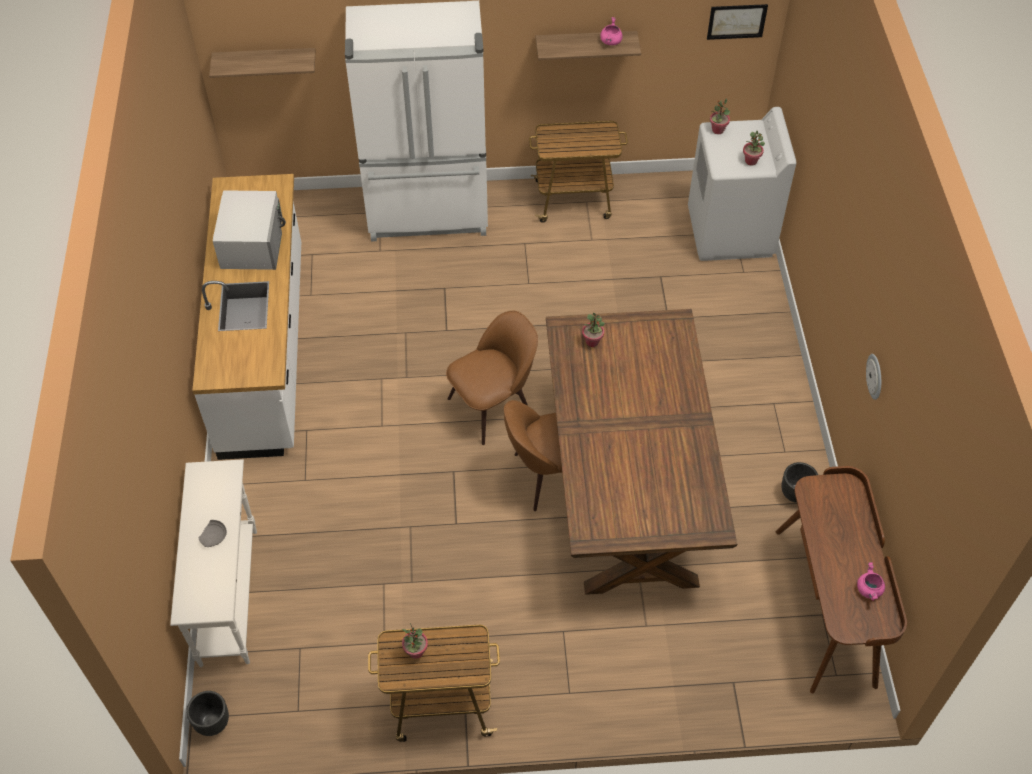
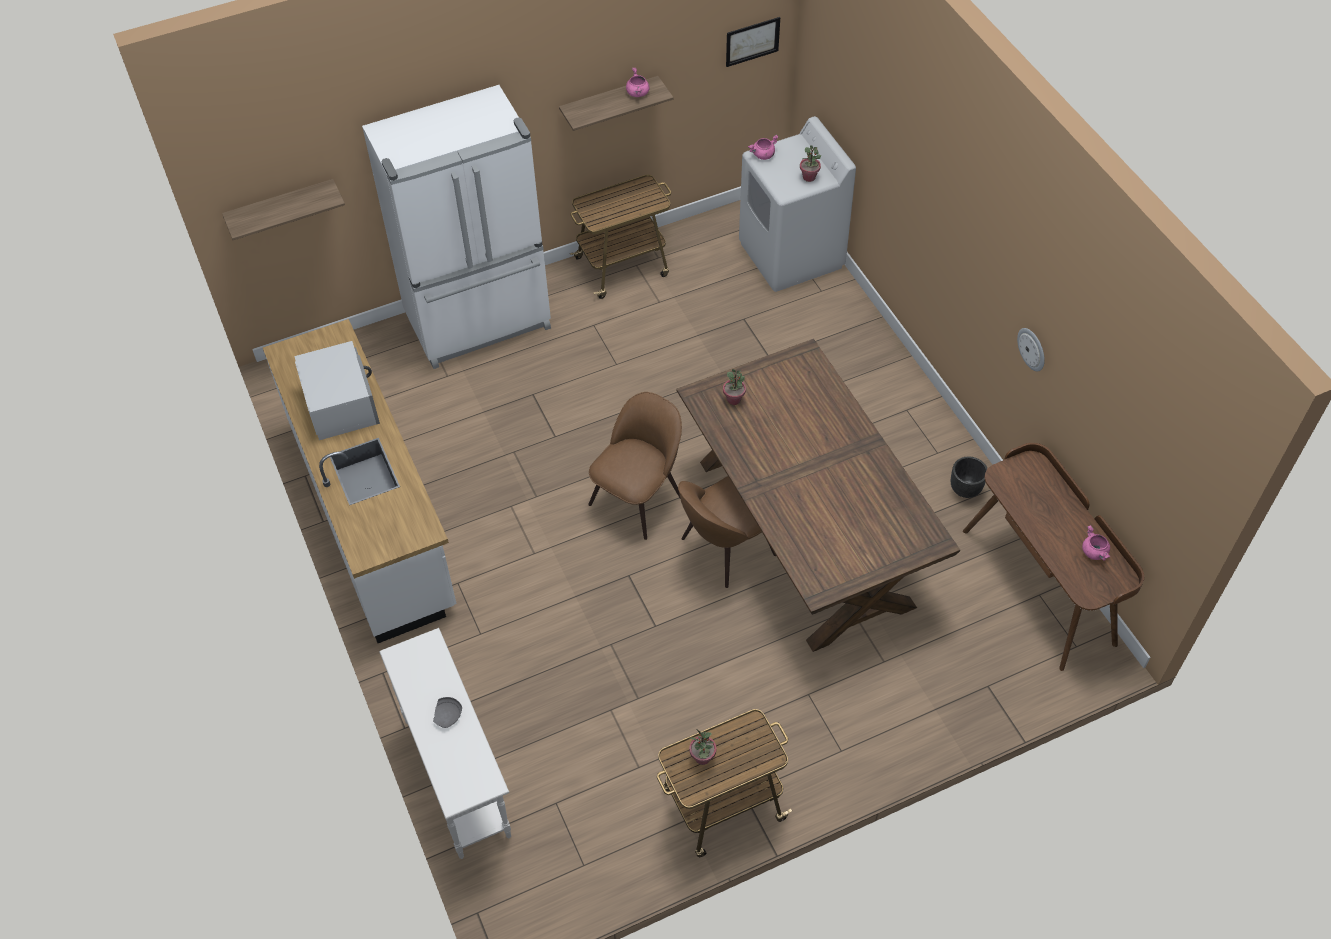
camera: 20 degrees left, 0 degrees up
black planter [186,691,229,736] -> none
potted plant [710,98,730,134] -> pink cooking pot [748,135,778,160]

